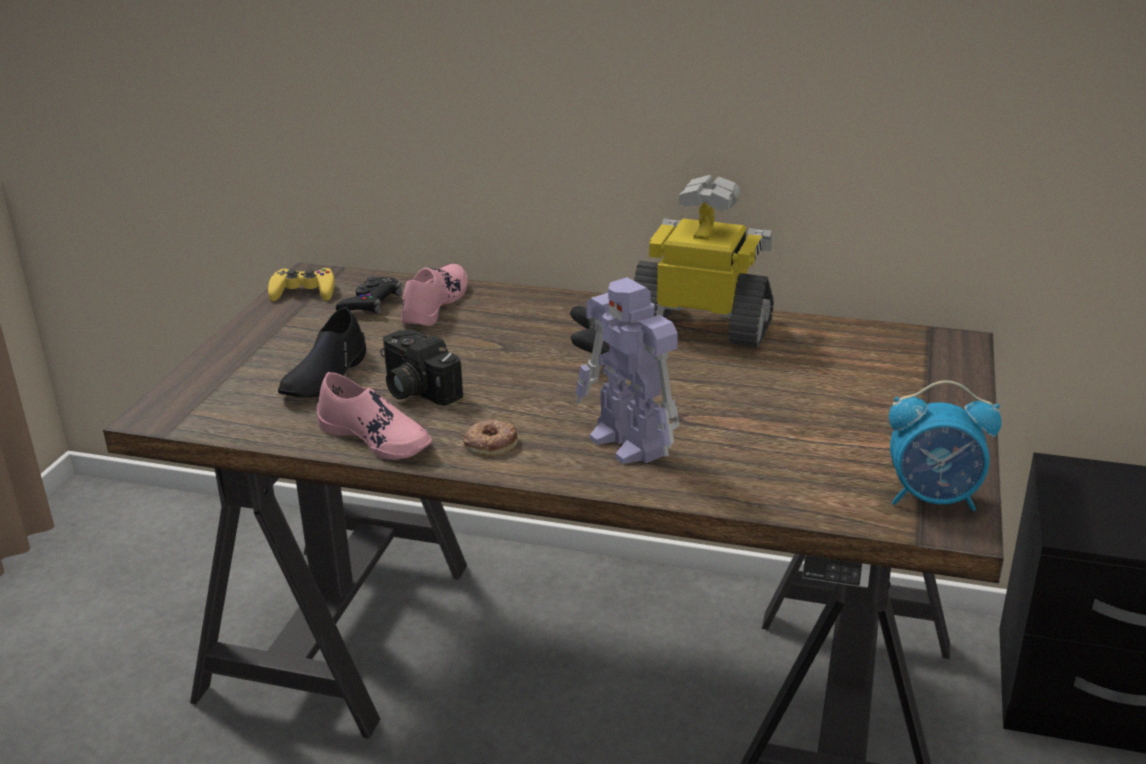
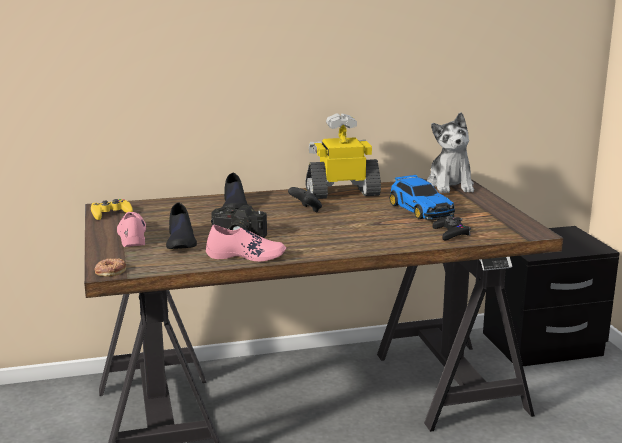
camera: 30 degrees left, 10 degrees down
black game controller [336,276,402,314] -> black game controller moved to [432,216,471,240]
pink shoe [401,263,468,326] -> pink shoe moved to [117,212,146,247]
donut [463,419,518,456] -> donut moved to [94,258,126,277]
toy robot [576,277,679,464] -> none
alarm clock [889,380,1002,511] -> none
none -> black shoe [222,173,248,210]
none -> toy car [389,174,455,221]
none -> plush toy [427,113,474,193]

